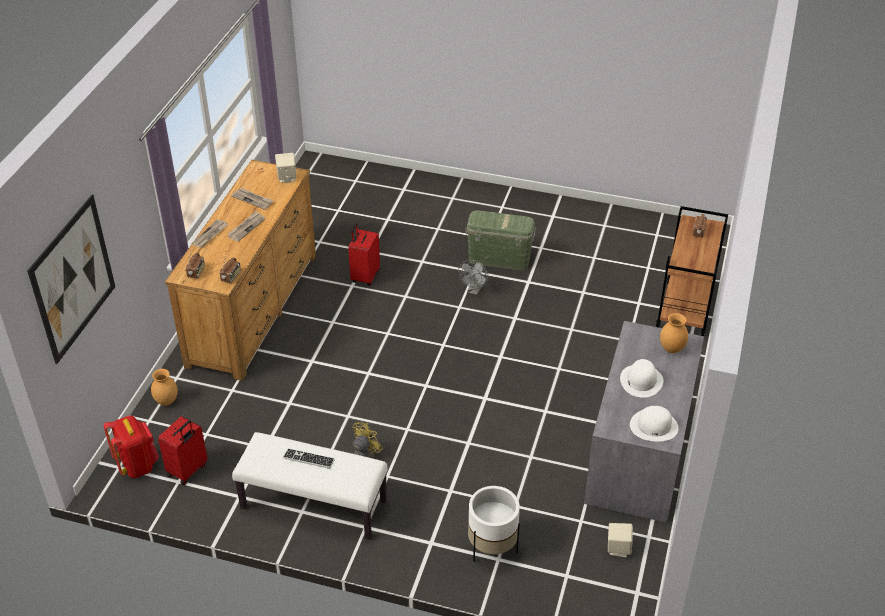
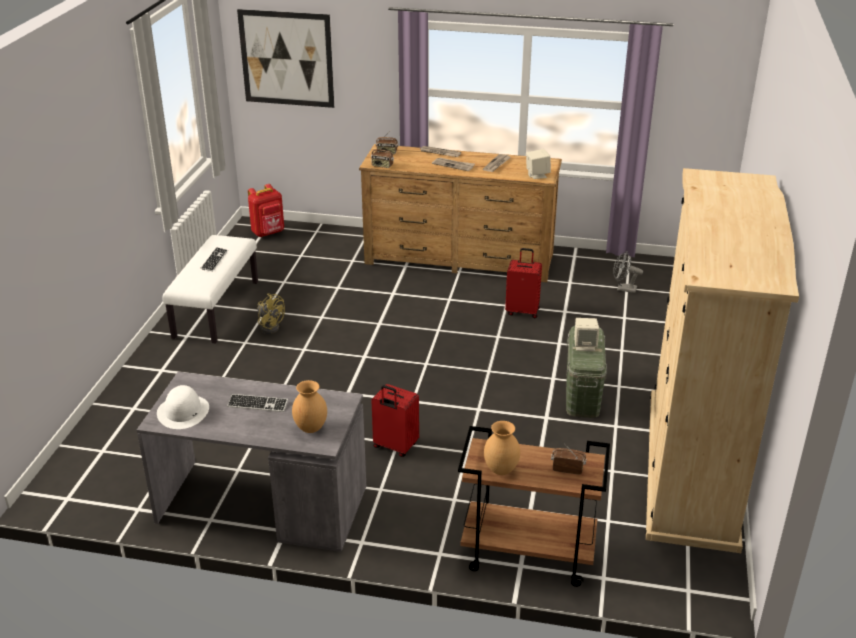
camera: 85 degrees right, 10 degrees down
brown vase [151,369,178,406] -> brown vase moved to [484,421,520,475]
red suitcase [158,416,208,485] -> red suitcase moved to [371,384,419,457]
grey fan [458,260,488,295] -> grey fan moved to [613,251,643,293]
white planter [468,486,520,562] -> none
beige speaker [608,523,633,557] -> beige speaker moved to [574,318,599,351]
white hat [620,359,663,398] -> keyboard [227,394,288,412]
none -> beige wardrobe [645,168,799,553]

